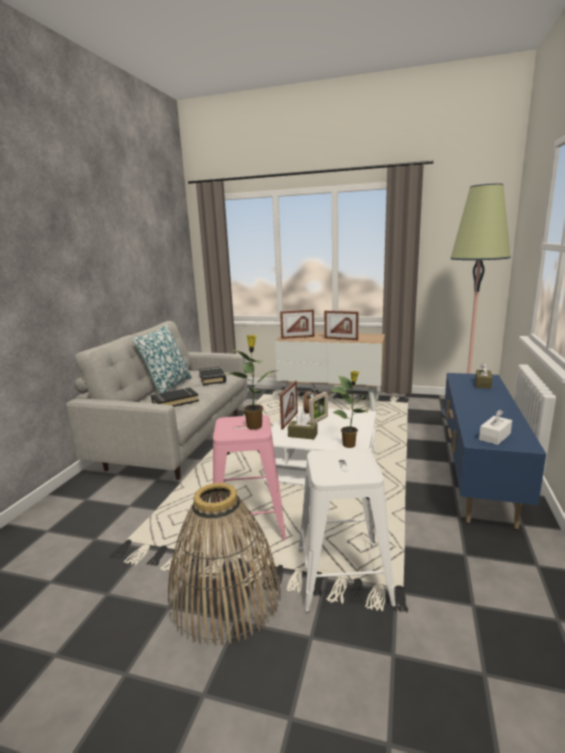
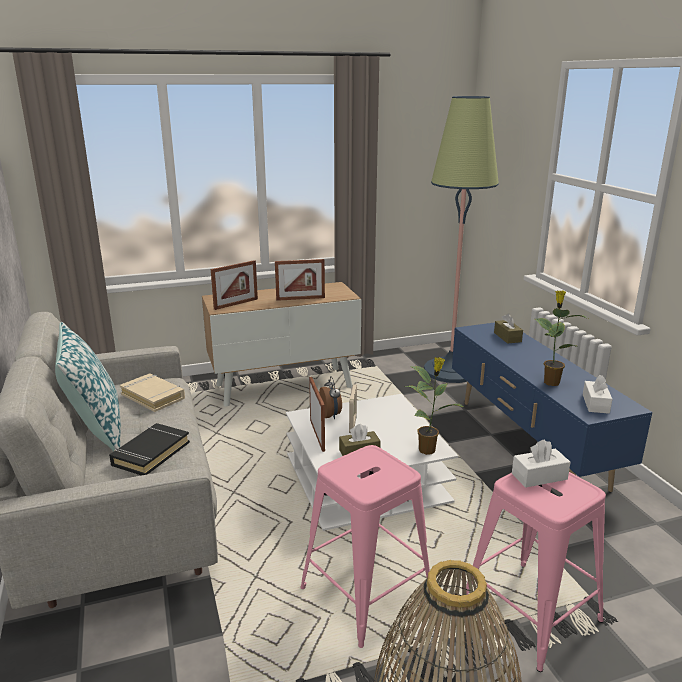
camera: 35 degrees left, 5 degrees up
black book [199,367,226,385] -> beige book [120,373,185,412]
potted plant [226,335,279,430] -> potted plant moved to [535,290,588,386]
white stool [299,448,396,613] -> pink stool [466,472,606,672]
none -> white tissue box [512,439,570,488]

